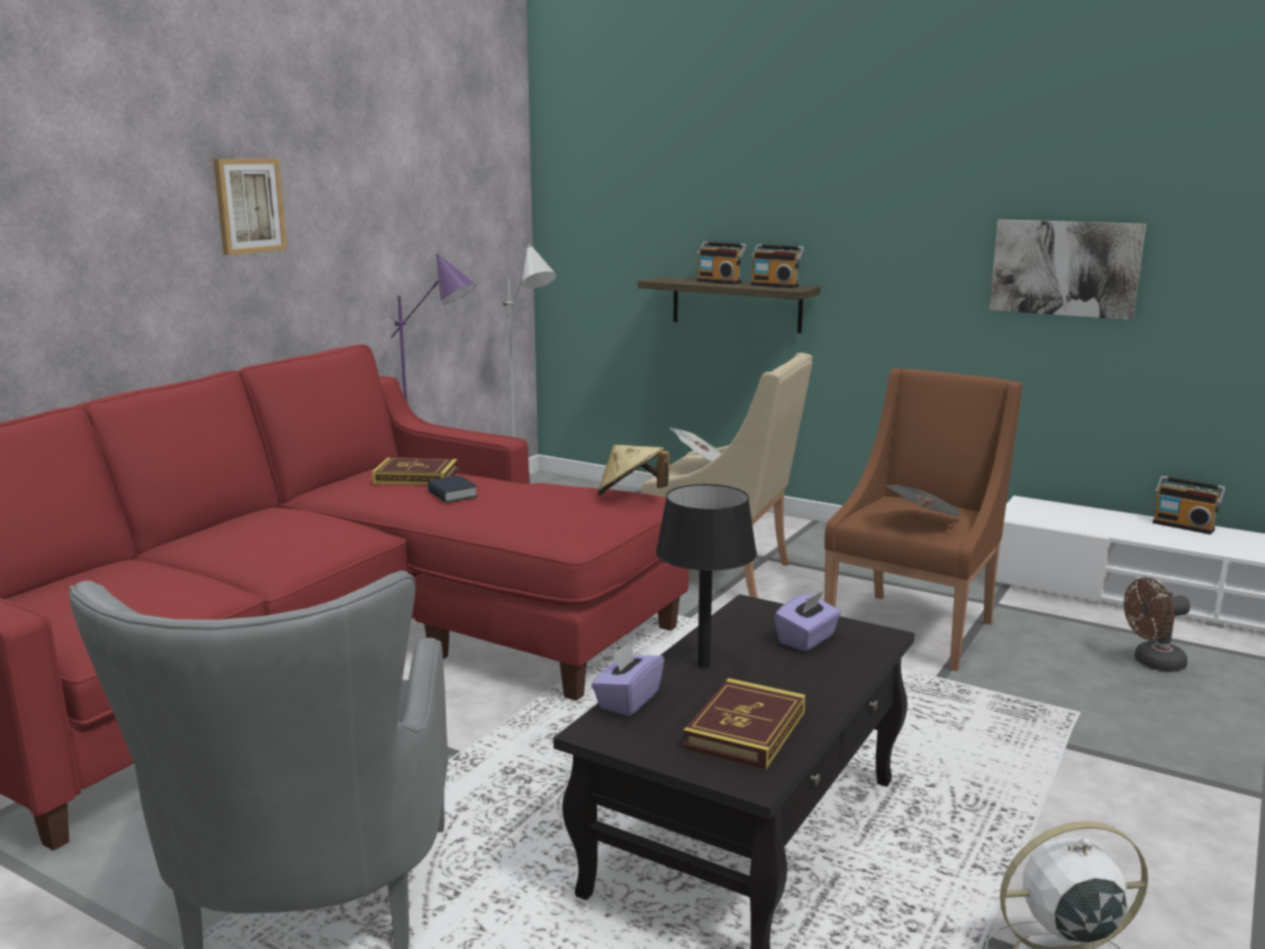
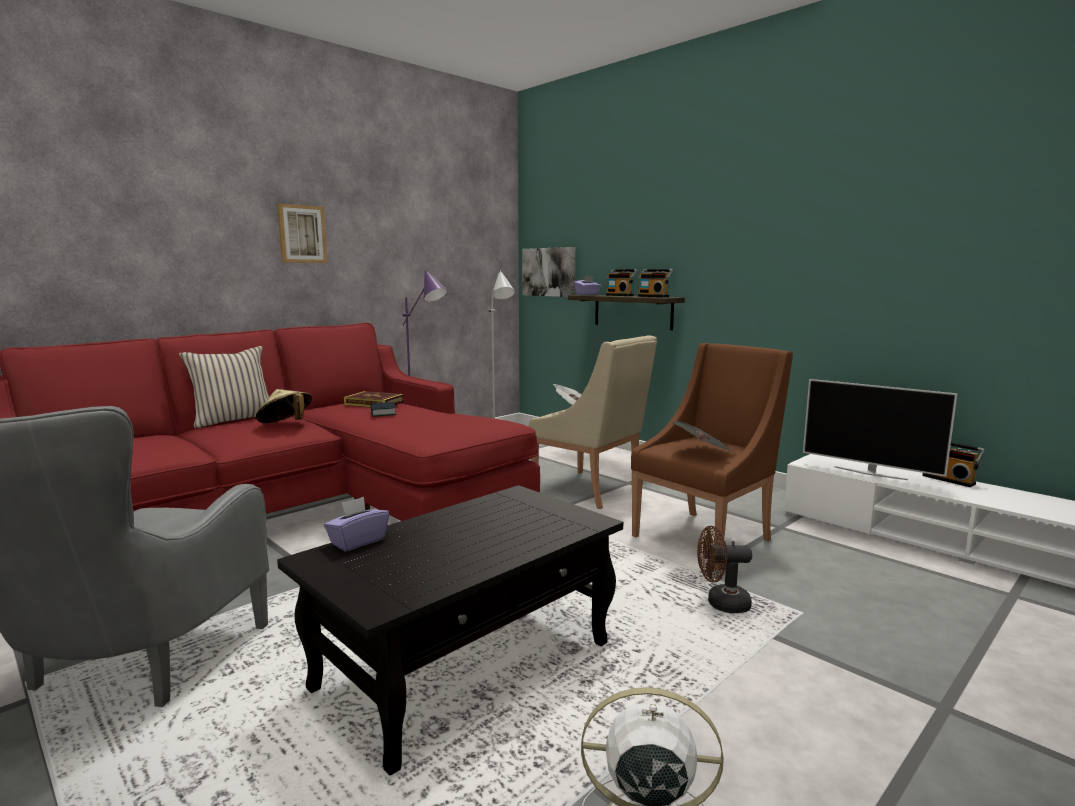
camera: 15 degrees right, 5 degrees down
beige hat [597,445,670,495] -> beige hat moved to [256,389,312,423]
black table lamp [656,484,757,668] -> none
book [683,678,806,770] -> none
purple tissue box [775,591,841,651] -> purple tissue box moved to [574,276,601,295]
picture [989,219,1146,320] -> picture moved to [522,247,575,297]
brown fan [1124,577,1190,672] -> brown fan moved to [697,526,752,613]
none -> beige pillow [179,346,269,428]
none -> television [803,379,958,480]

